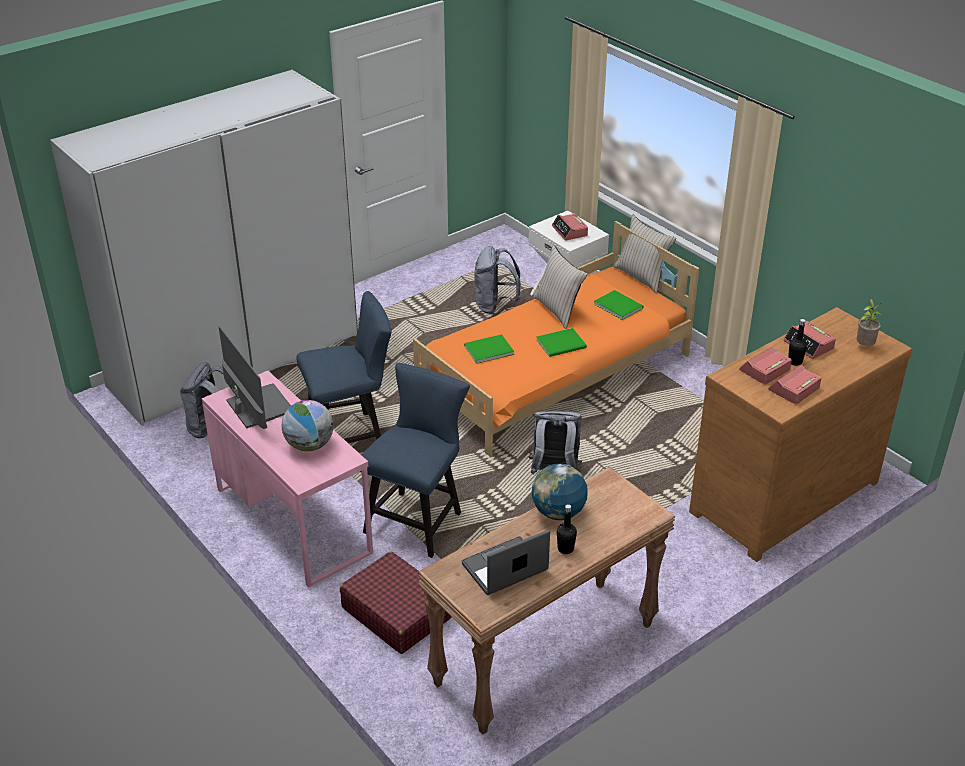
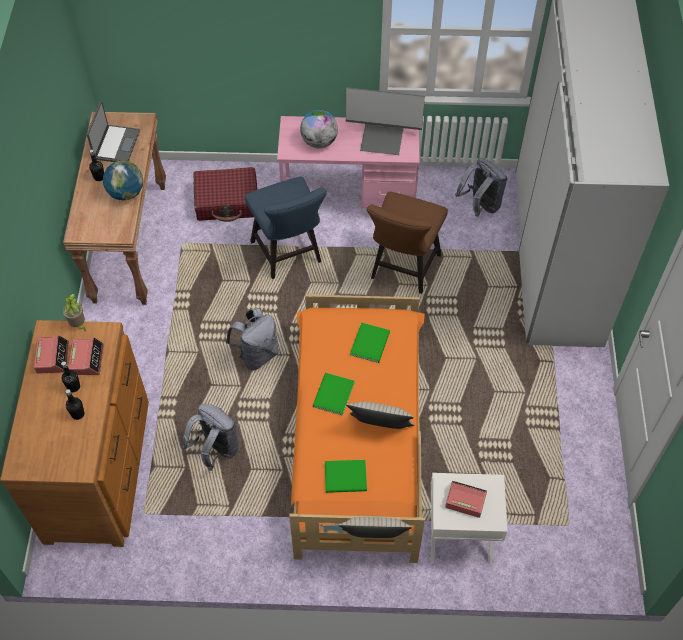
camera: 130 degrees right, 20 degrees up
blue chair [296,291,391,443] -> brown chair [367,192,448,294]
grey backpack [474,246,521,314] -> grey backpack moved to [182,404,239,471]
alarm clock [784,321,836,359] -> black bottle [65,389,84,420]
potted plant [857,299,883,346] -> potted plant moved to [63,294,86,332]

